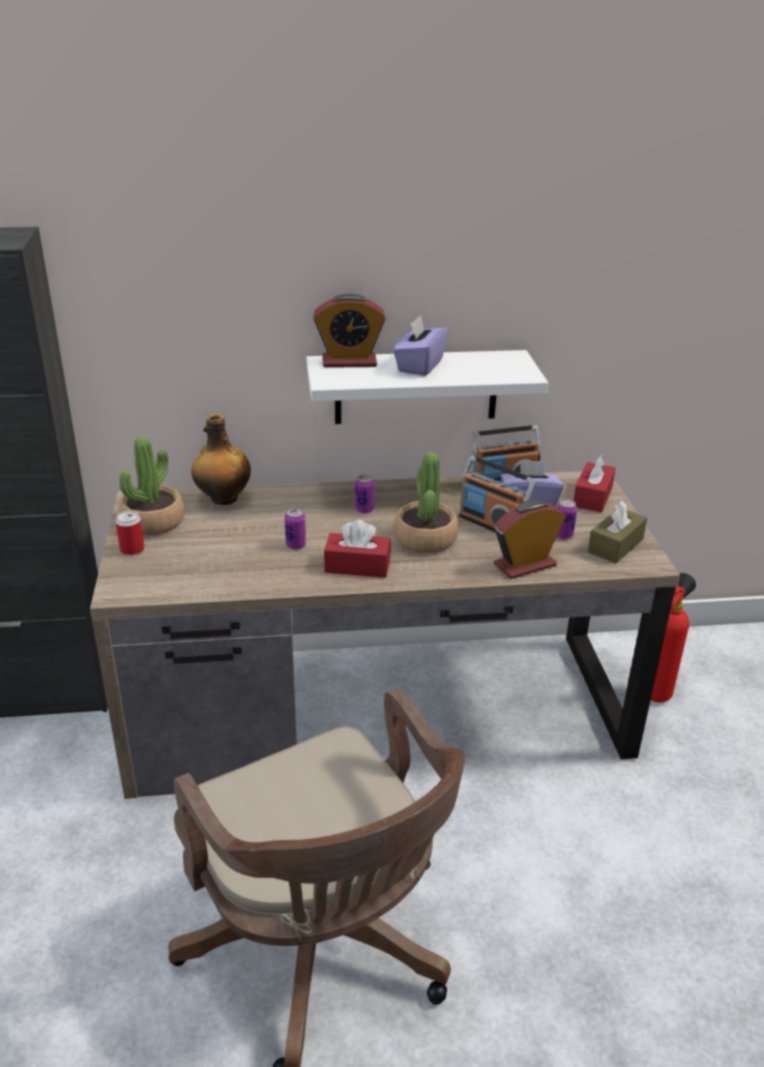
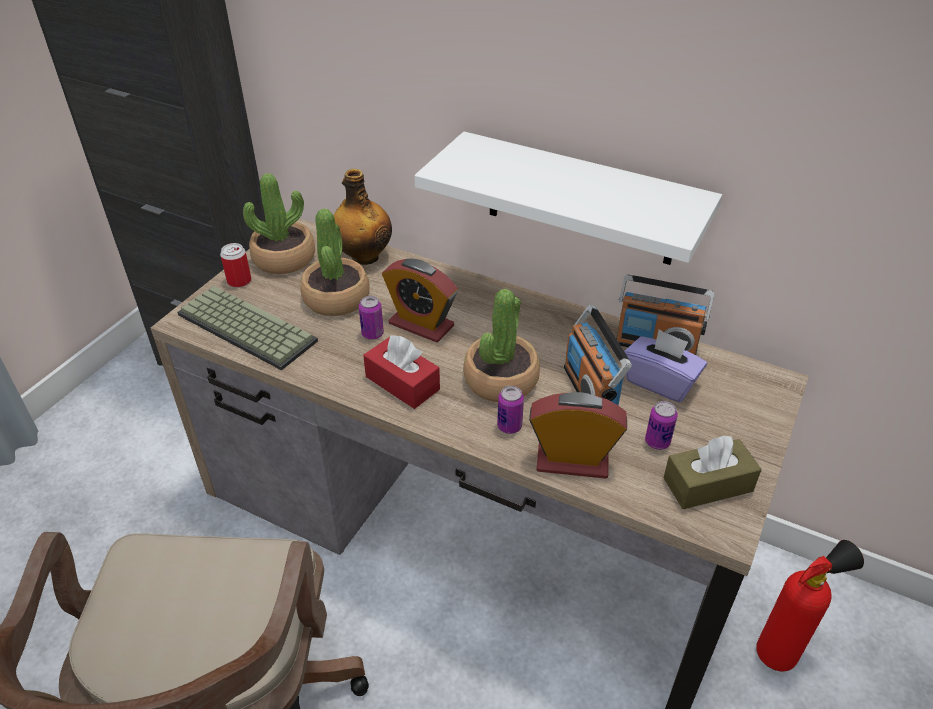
camera: 35 degrees right, 10 degrees up
alarm clock [314,294,386,368] -> alarm clock moved to [382,259,457,343]
can [355,474,374,514] -> can moved to [497,386,524,434]
purple tissue box [393,315,448,376] -> none
red tissue box [573,455,616,512] -> none
none -> keyboard [177,286,318,370]
none -> potted plant [300,208,370,316]

